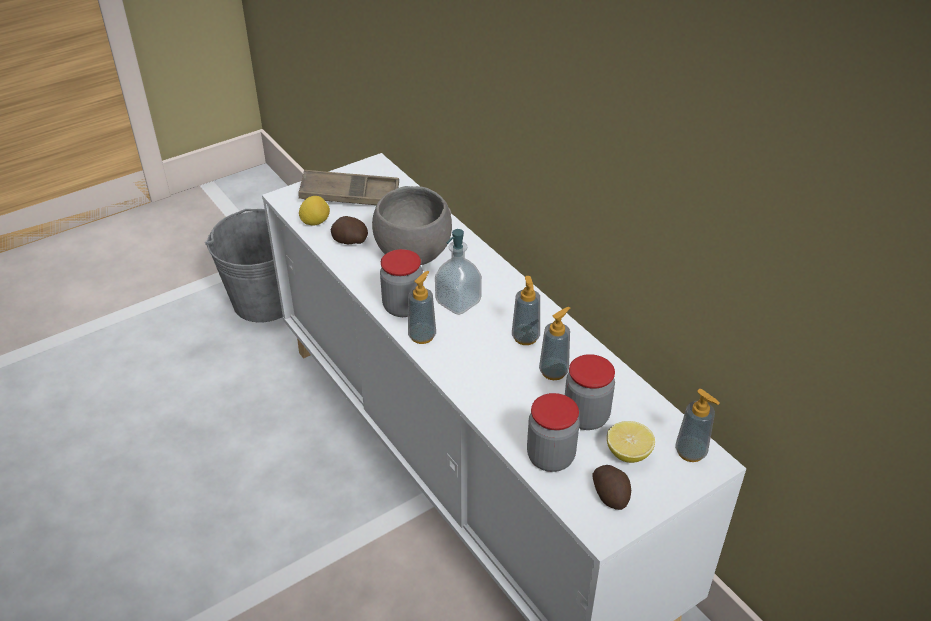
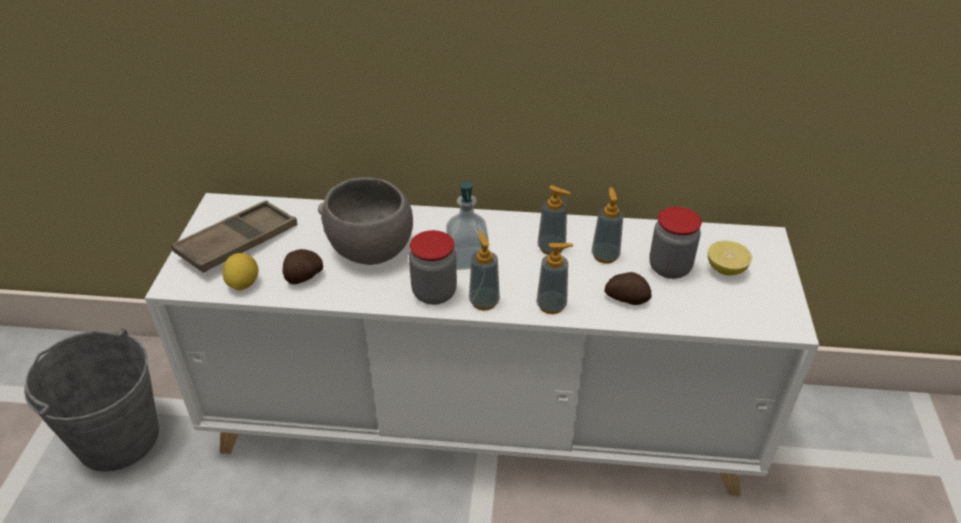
camera: 50 degrees left, 0 degrees up
jar [527,393,580,472] -> none
potato [592,465,631,510] -> potato moved to [604,272,651,305]
soap dispenser [675,389,720,462] -> soap dispenser moved to [536,243,573,314]

